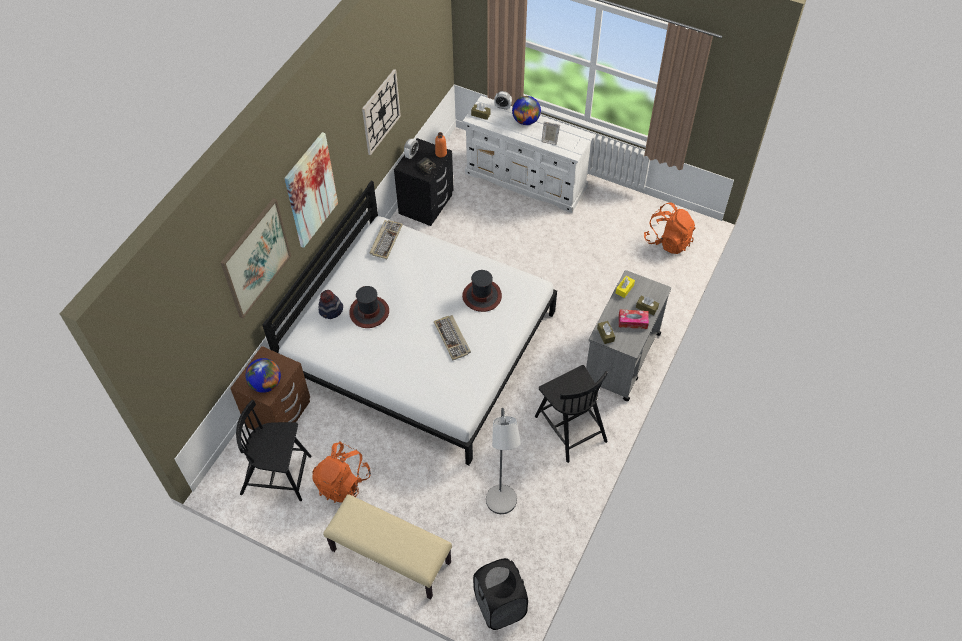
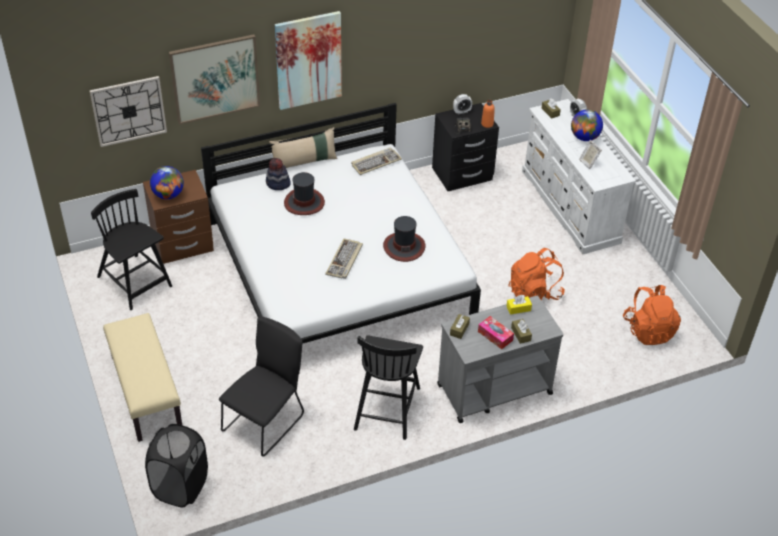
camera: 40 degrees right, 10 degrees down
orange backpack [312,441,371,503] -> orange backpack moved to [508,248,565,301]
wall clock [362,69,401,155] -> wall clock moved to [90,76,167,147]
grey floor lamp [486,408,521,514] -> black chair [219,316,304,457]
none -> beige pillow [269,127,337,168]

